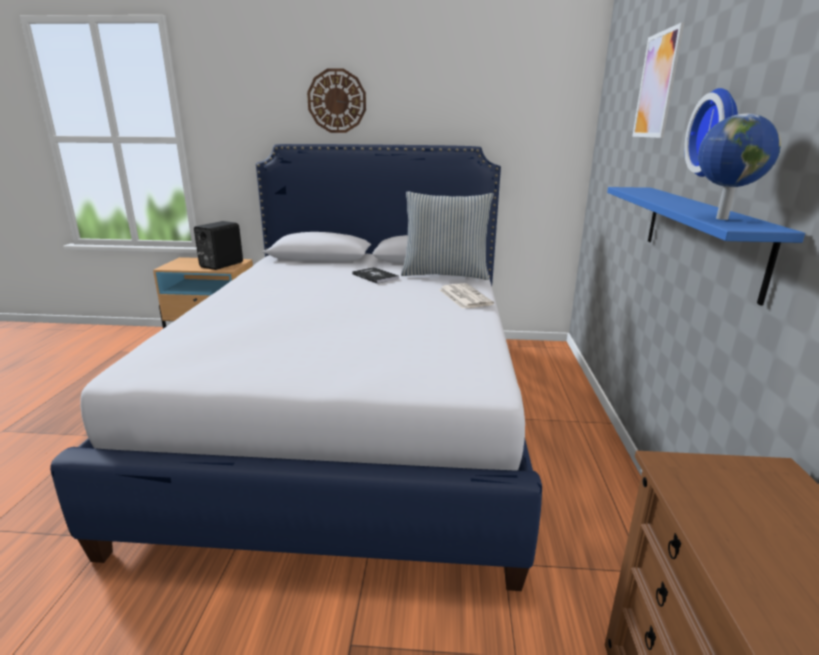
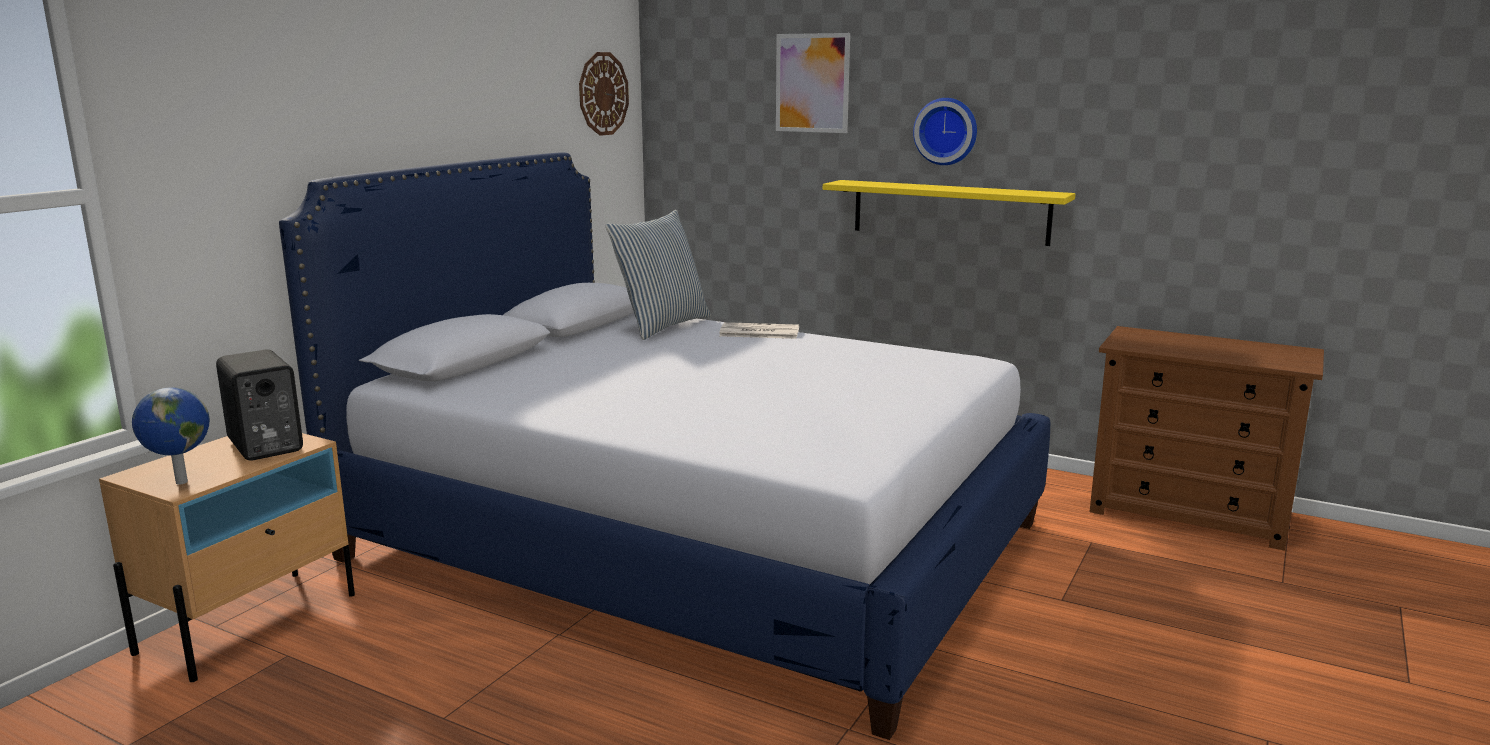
camera: 65 degrees left, 5 degrees down
wall clock [307,68,366,133] -> wall clock moved to [579,52,629,136]
book [352,267,399,284] -> none
blue shelf [607,187,805,305] -> yellow shelf [823,180,1075,246]
globe [698,114,781,220] -> globe moved to [132,387,210,485]

